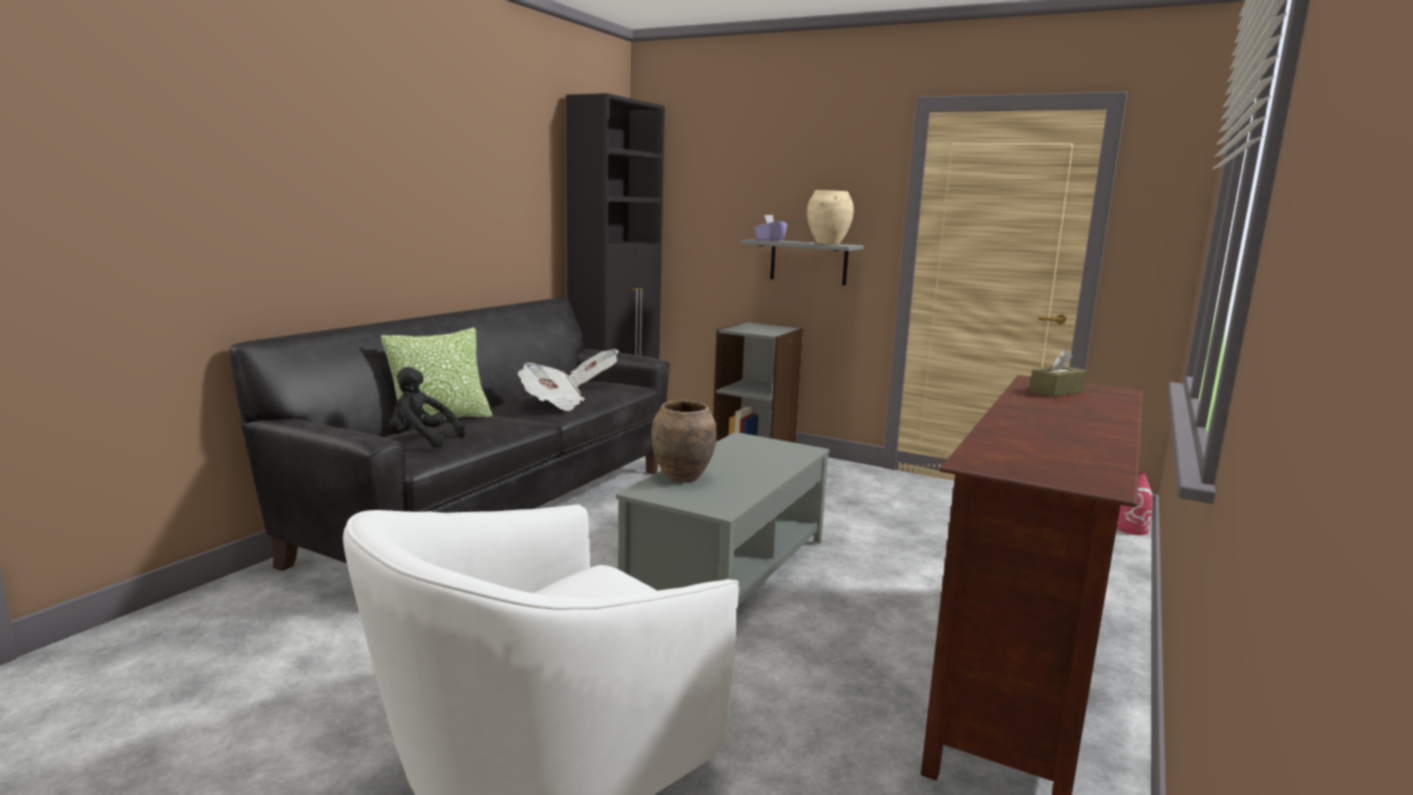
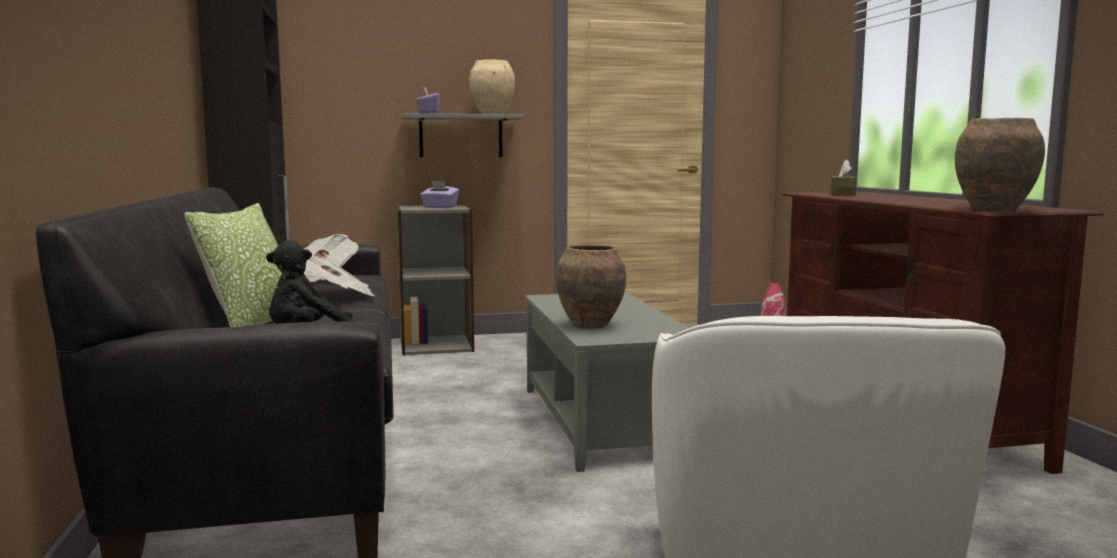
camera: 40 degrees left, 5 degrees down
none -> purple tissue box [420,181,459,208]
none -> brown vase [955,118,1045,211]

